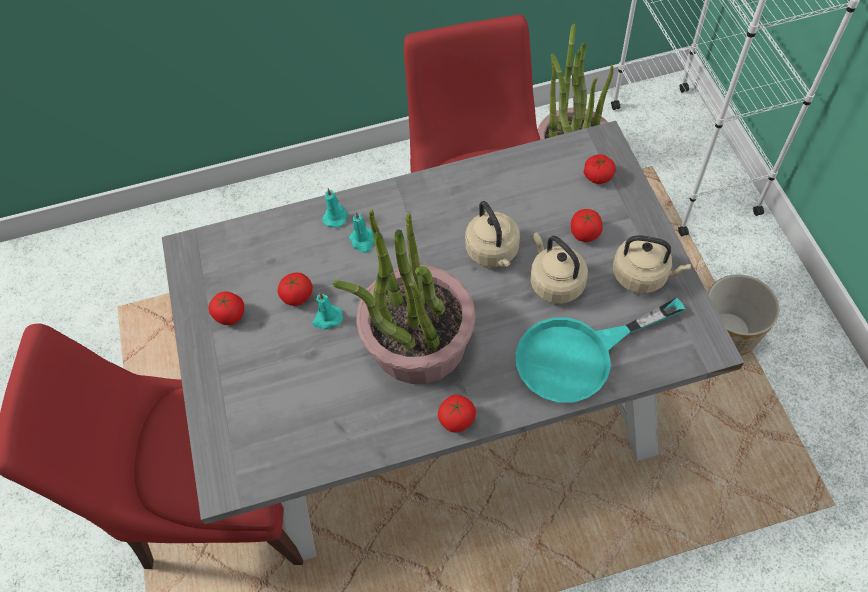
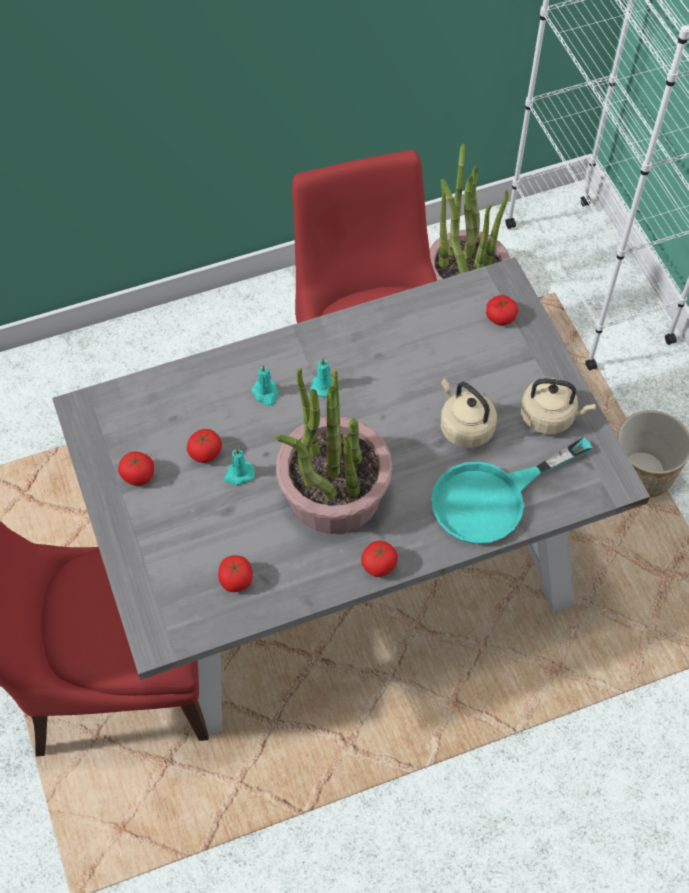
camera: 10 degrees left, 0 degrees up
turquoise candle [322,188,348,228] -> turquoise candle moved to [310,358,332,397]
beige kettle [465,201,520,267] -> none
tomato [571,209,603,242] -> tomato moved to [218,555,253,592]

